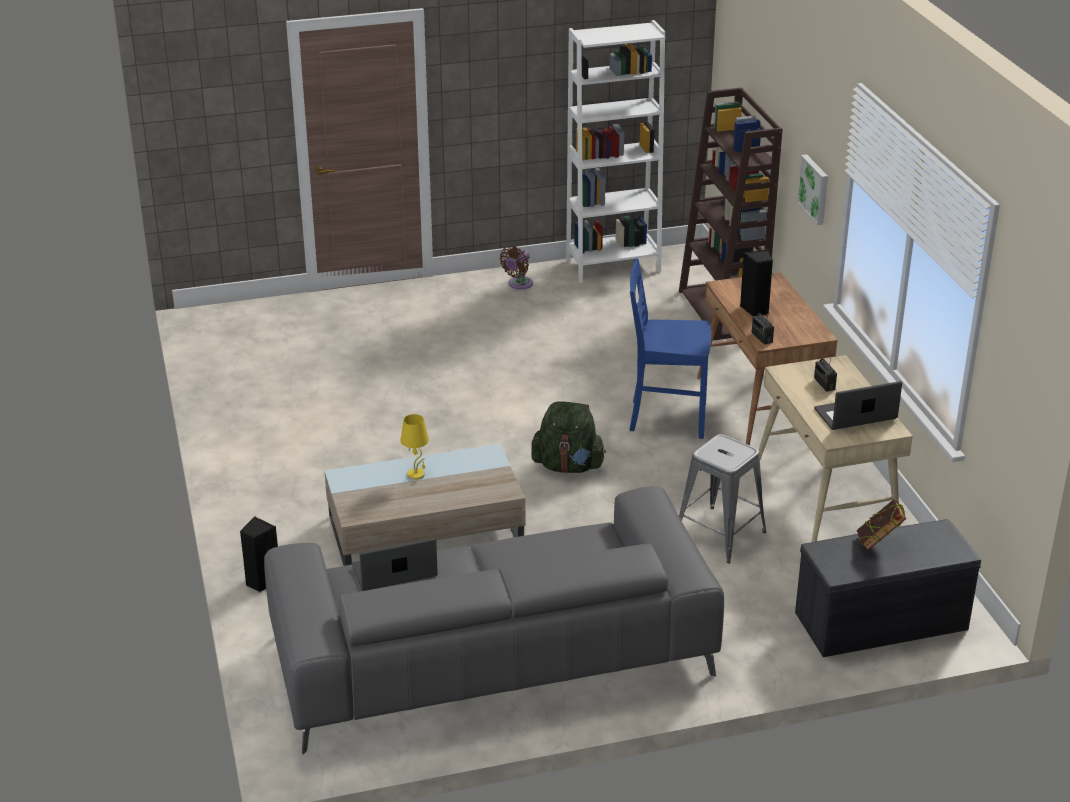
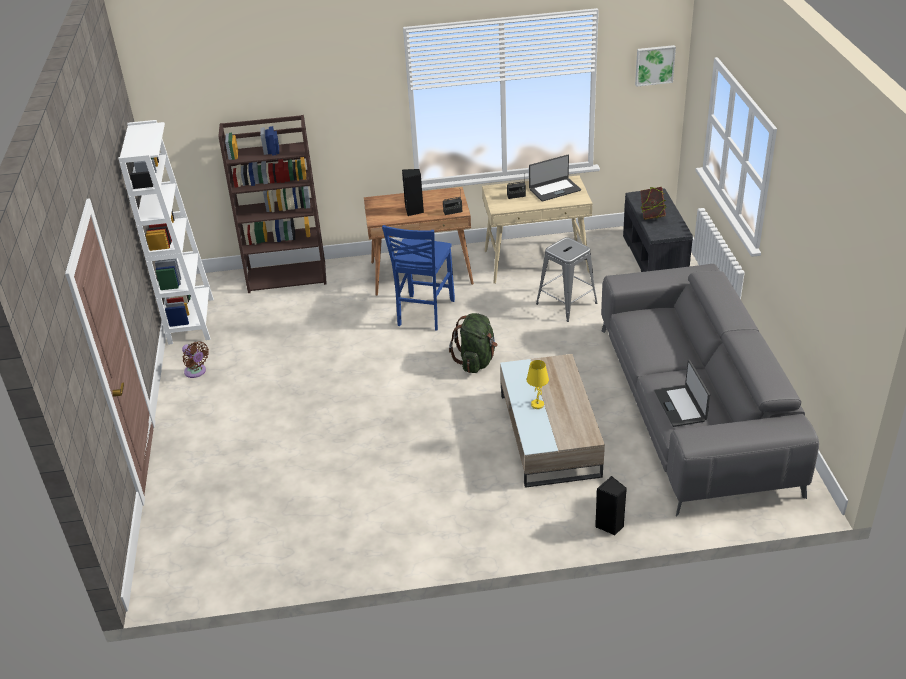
camera: 80 degrees left, 5 degrees up
picture [797,154,828,225] -> picture moved to [635,45,676,87]
laptop [814,381,902,430] -> laptop turned 105 degrees counterclockwise [529,155,581,201]

